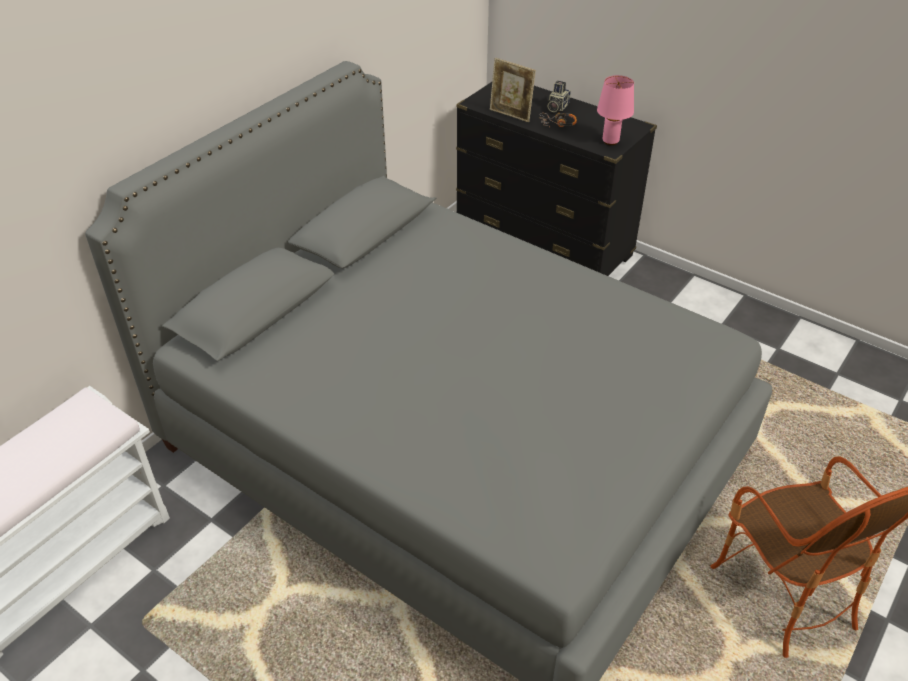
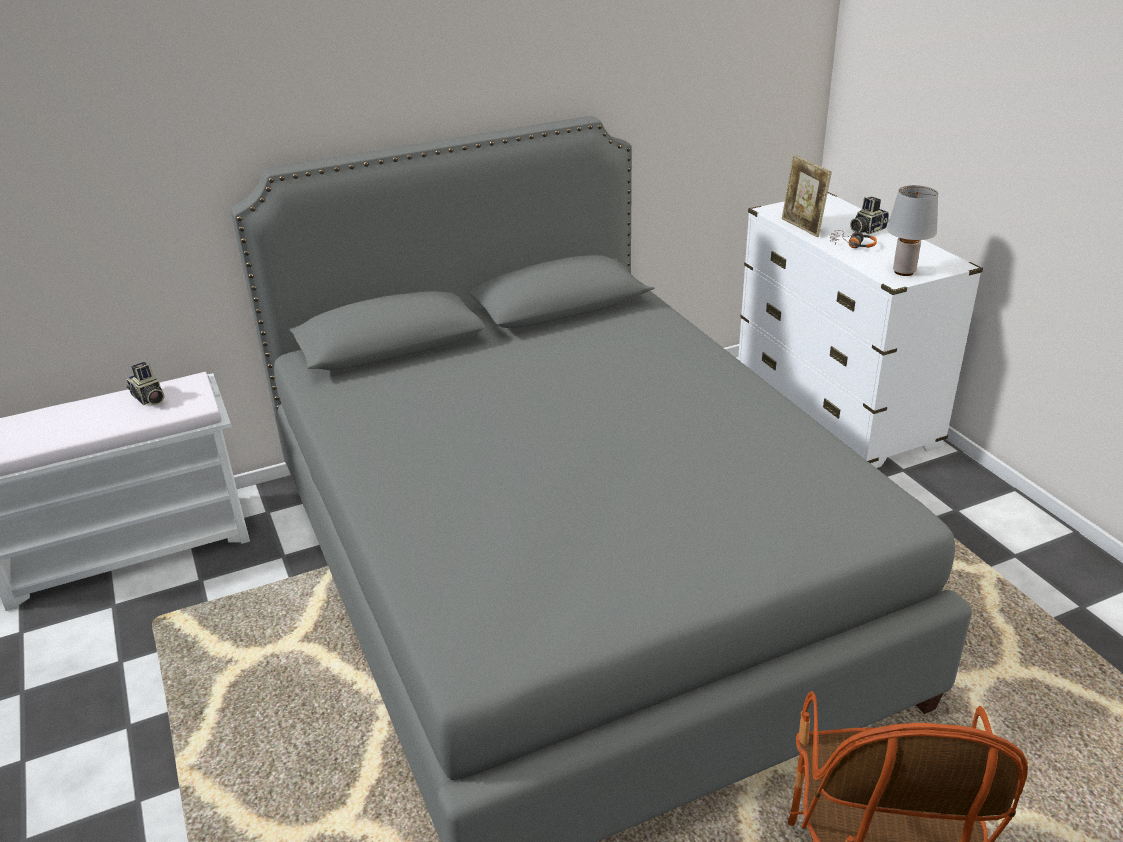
camera: 30 degrees right, 10 degrees down
black dresser [456,82,657,276] -> white dresser [738,192,983,468]
pink table lamp [597,75,634,145] -> grey table lamp [887,185,938,276]
none -> camera [126,362,164,405]

